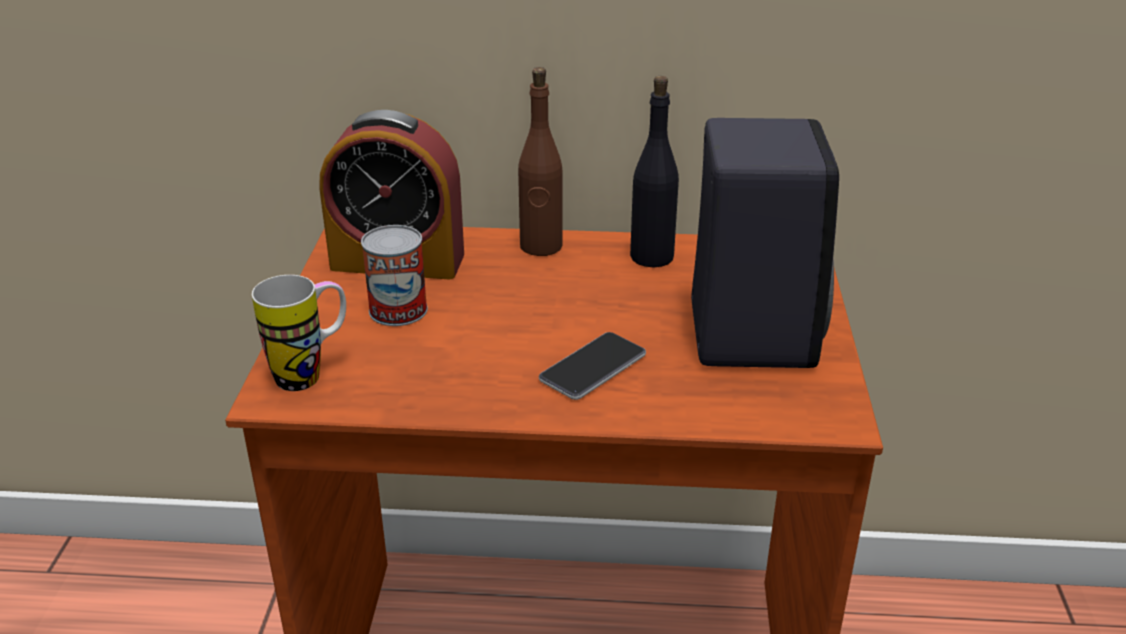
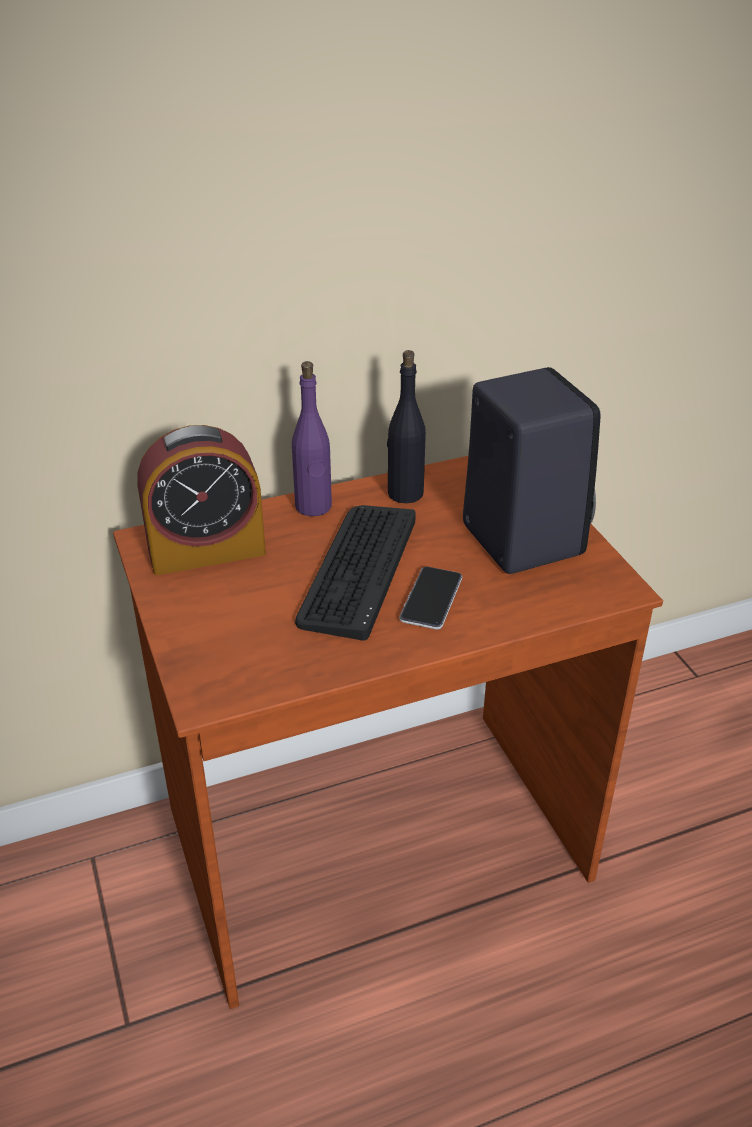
camera: 25 degrees left, 5 degrees up
mug [252,275,346,391] -> none
can [361,225,428,326] -> none
brown bottle [518,67,563,256] -> purple bottle [292,361,332,516]
none -> keyboard [295,505,415,641]

